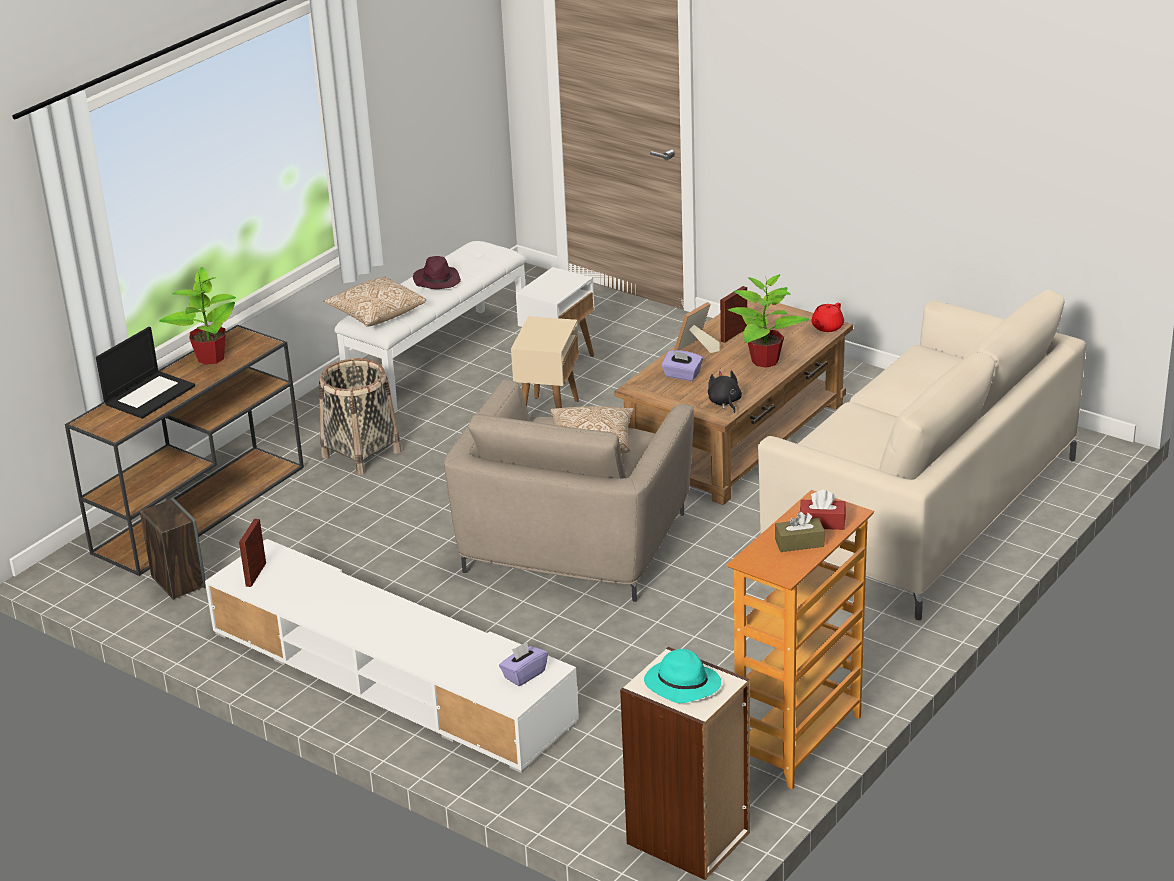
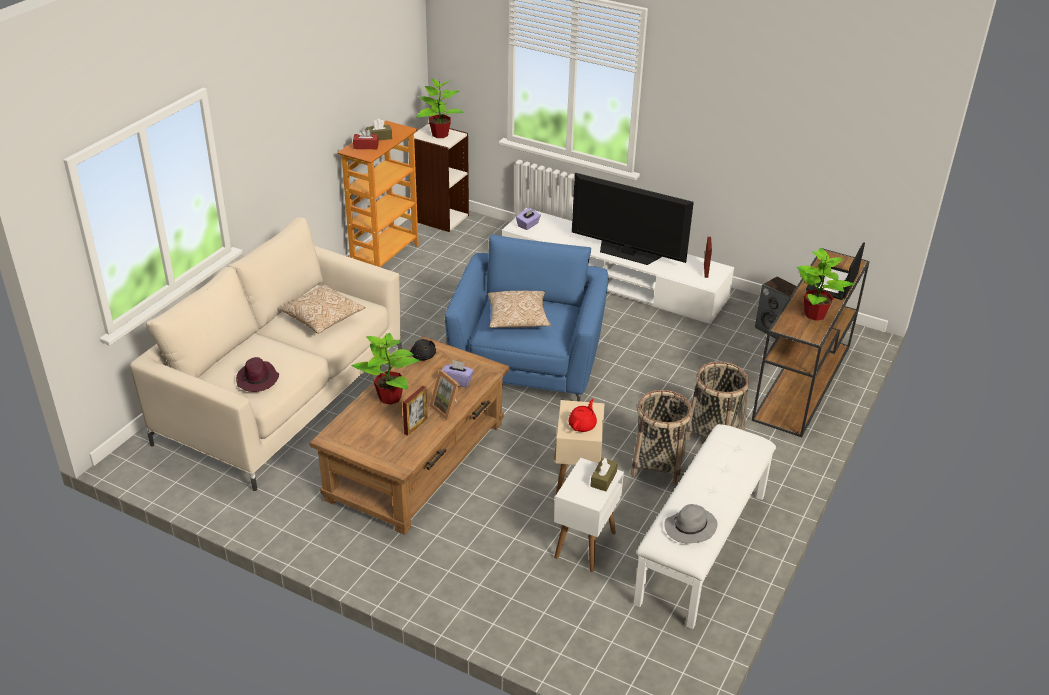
camera: 170 degrees right, 5 degrees up
pillow [323,276,426,327] -> pillow moved to [280,284,365,334]
purple hat [413,256,461,289] -> purple hat moved to [236,357,279,392]
beige armchair [444,380,694,602] -> blue armchair [445,234,608,401]
turquoise hat [644,649,721,703] -> potted plant [417,78,463,138]
picture frame [674,302,720,353] -> picture frame turned 105 degrees clockwise [430,370,460,421]
red teapot [812,303,844,332] -> red teapot moved to [569,399,597,432]
none -> television [572,173,694,265]
none -> brown tissue box [591,457,618,491]
none -> basket [631,390,692,484]
none -> grey hat [665,504,718,544]

